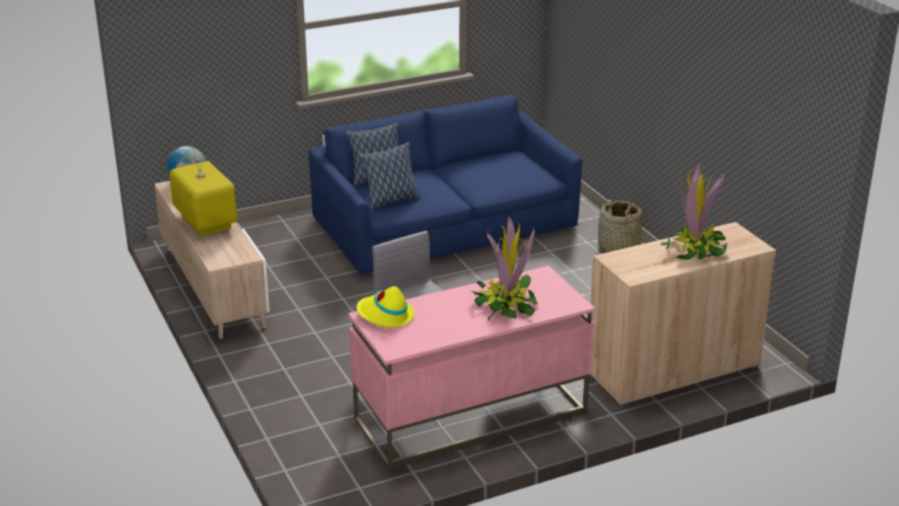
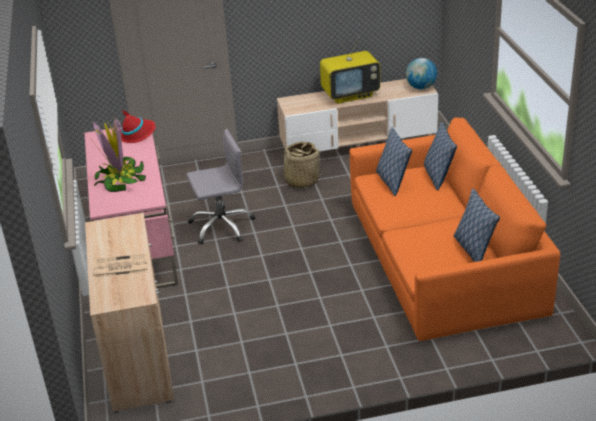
camera: 105 degrees right, 5 degrees up
blue sofa [308,95,583,274] -> orange sofa [349,117,560,341]
yellow hat [357,286,414,328] -> red hat [121,109,156,143]
basket [598,200,642,253] -> basket moved to [278,142,324,188]
potted plant [661,162,729,260] -> newspaper [93,253,148,278]
none -> pillow [453,188,500,262]

